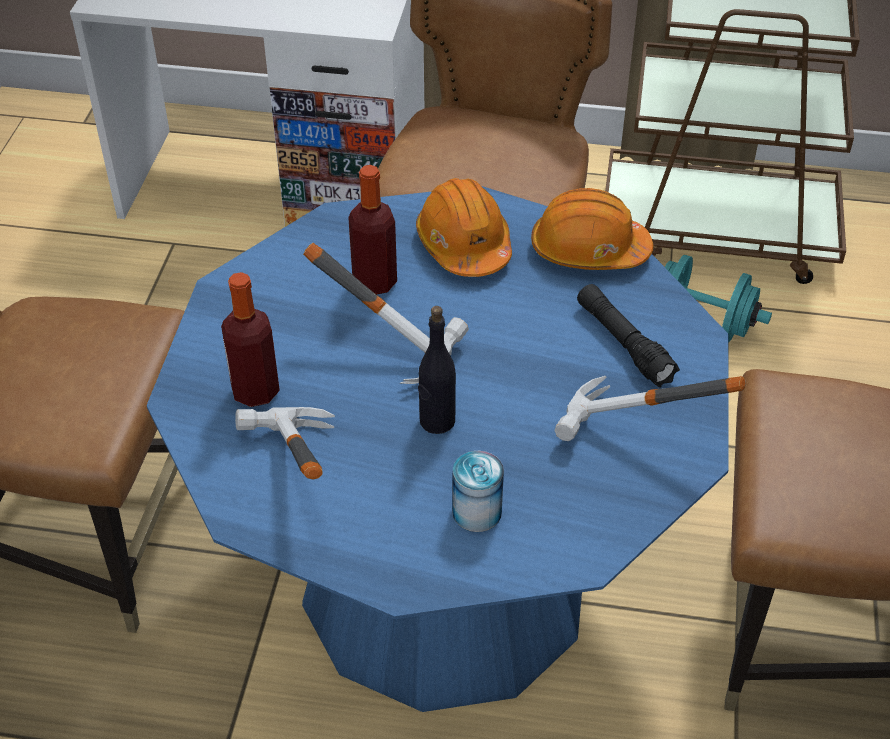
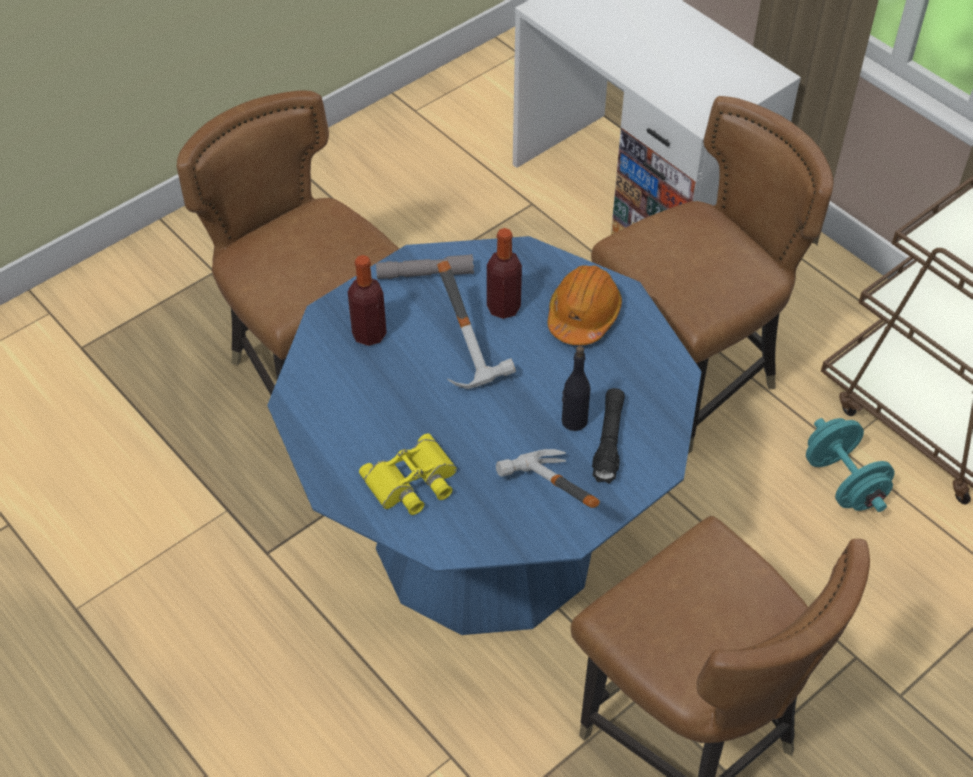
camera: 40 degrees right, 5 degrees up
hammer [235,407,335,480] -> none
black bottle [418,306,456,434] -> black bottle moved to [562,346,590,431]
can [452,451,504,532] -> yellow binoculars [359,433,457,515]
orange hard hat [531,188,653,270] -> none
none -> grey flashlight [376,254,474,279]

